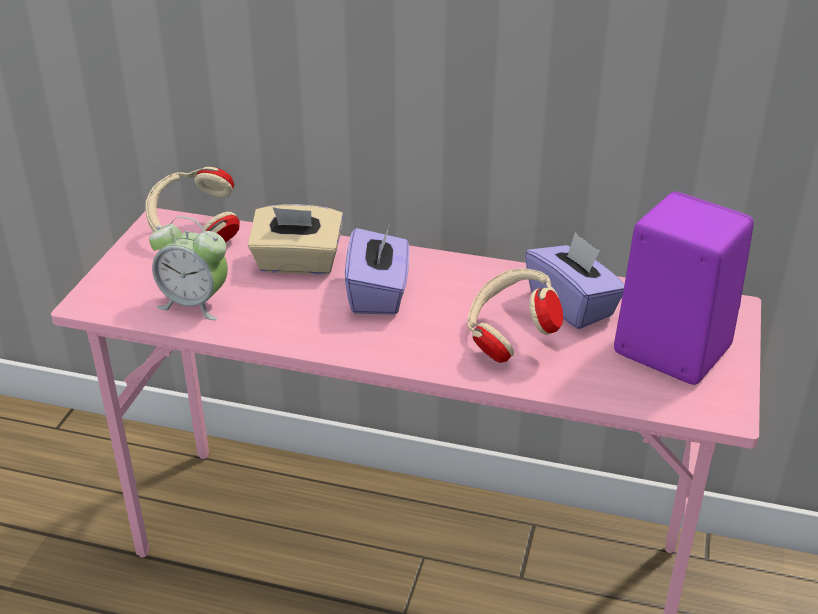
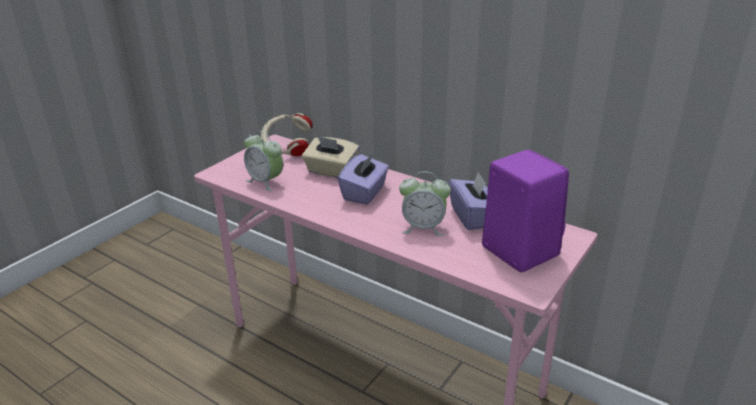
camera: 20 degrees right, 5 degrees down
beige headphones [467,268,563,363] -> alarm clock [399,172,451,236]

